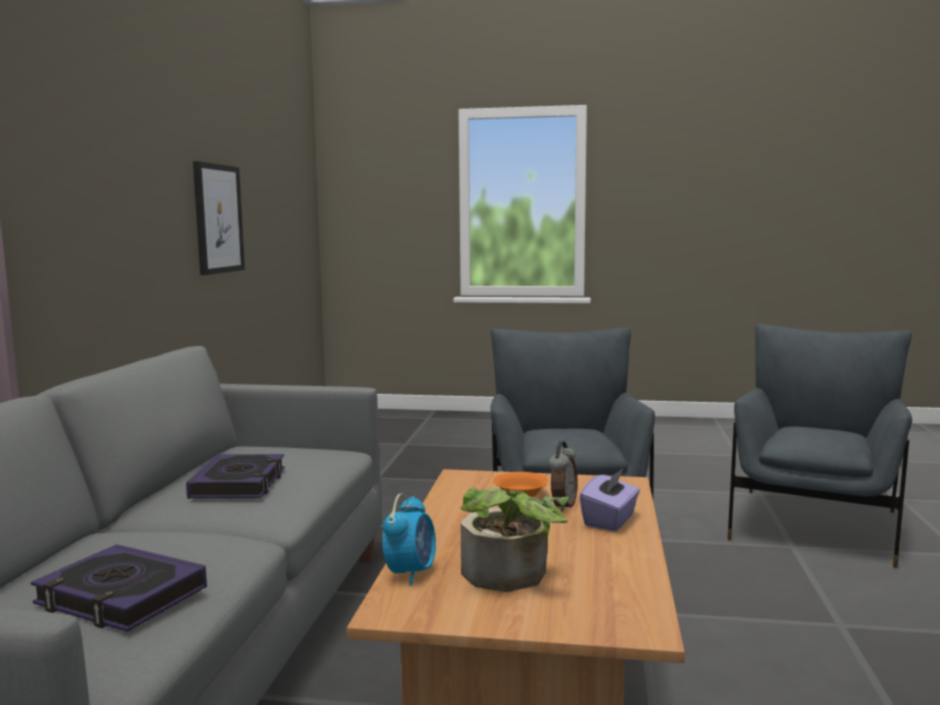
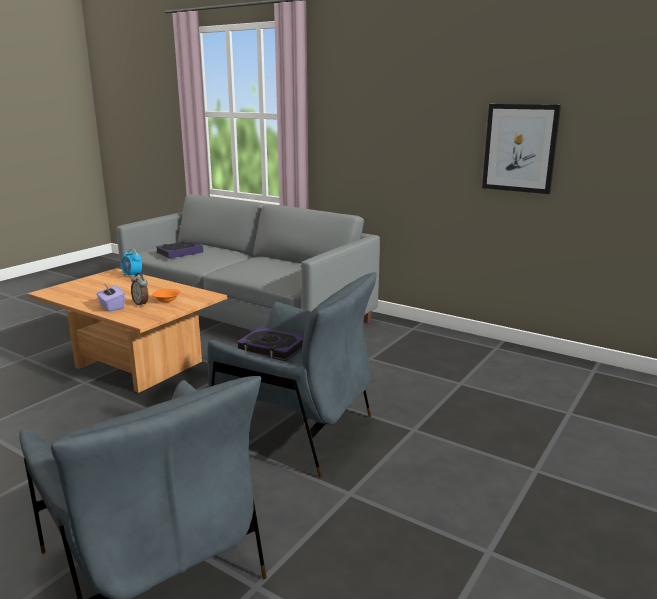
camera: 115 degrees right, 10 degrees up
book [186,454,285,499] -> book moved to [236,327,304,361]
potted plant [461,487,569,592] -> none

